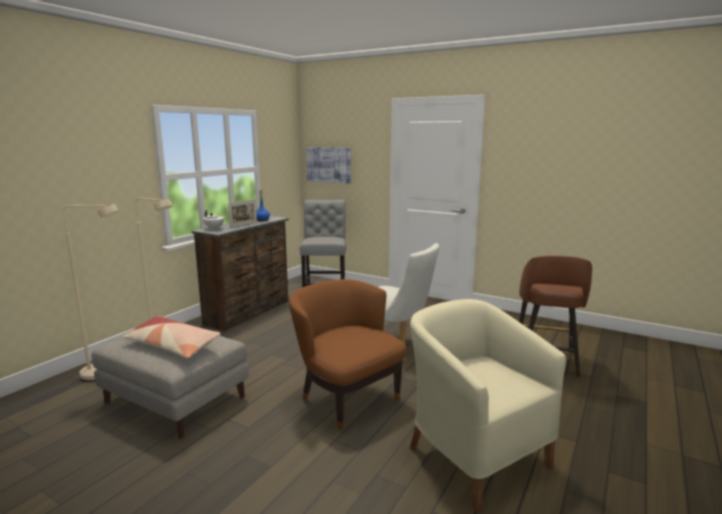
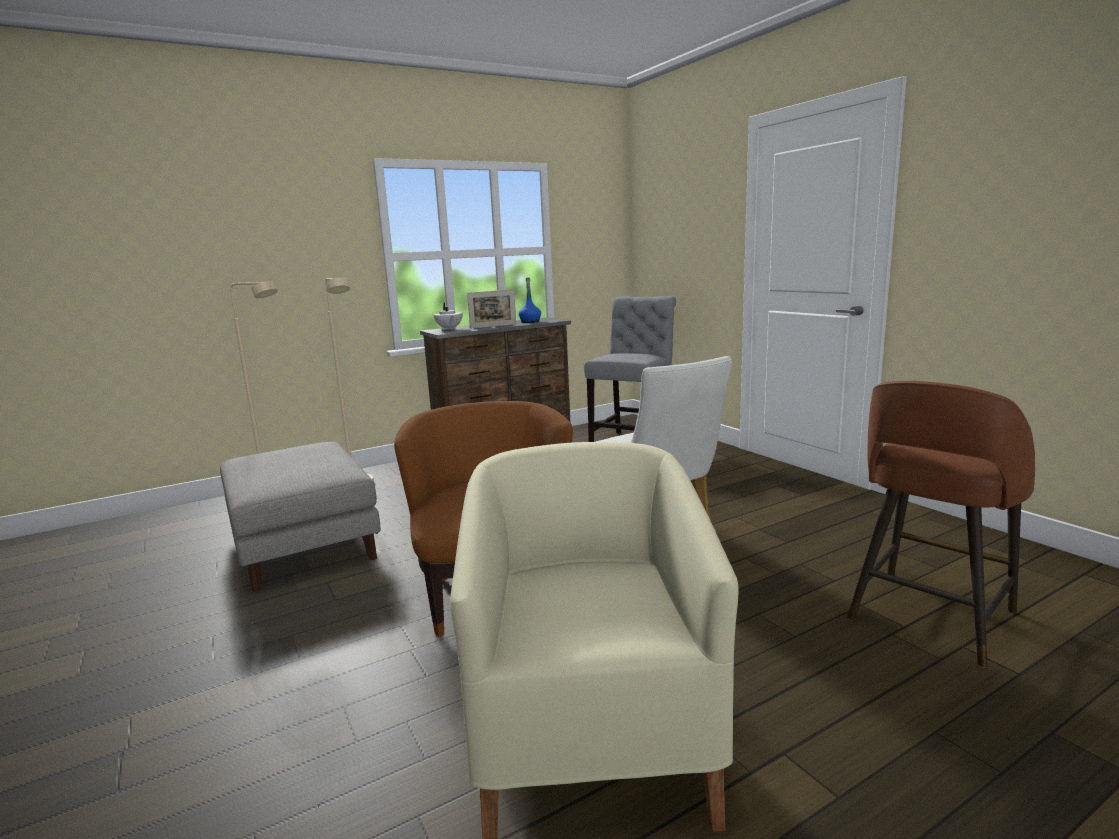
camera: 30 degrees right, 0 degrees up
pillow [123,316,221,358] -> none
picture [306,147,351,184] -> none

